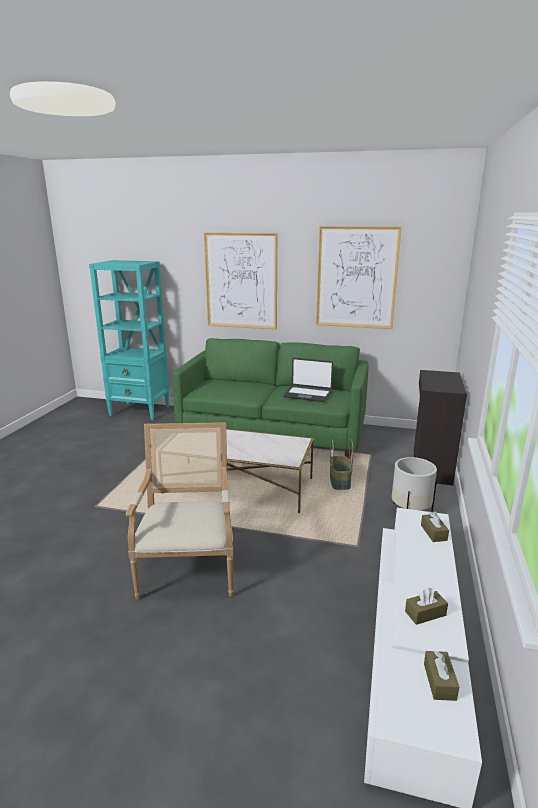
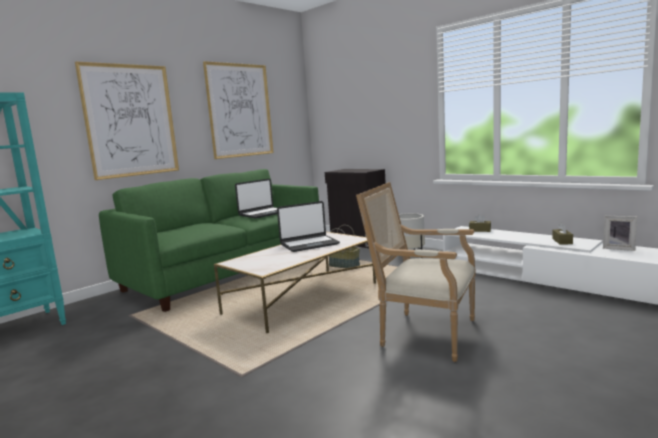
camera: 60 degrees left, 10 degrees down
brown tissue box [424,651,459,701] -> picture frame [603,215,637,251]
none -> laptop [277,201,340,252]

